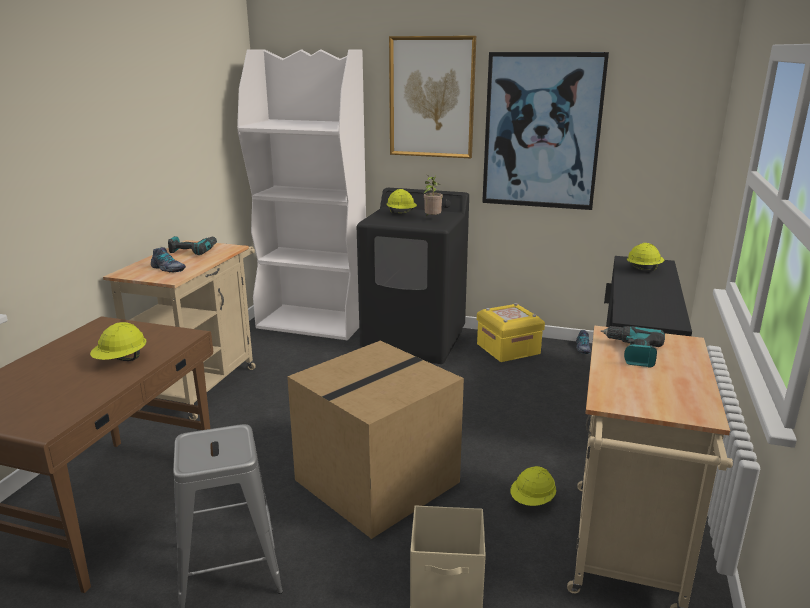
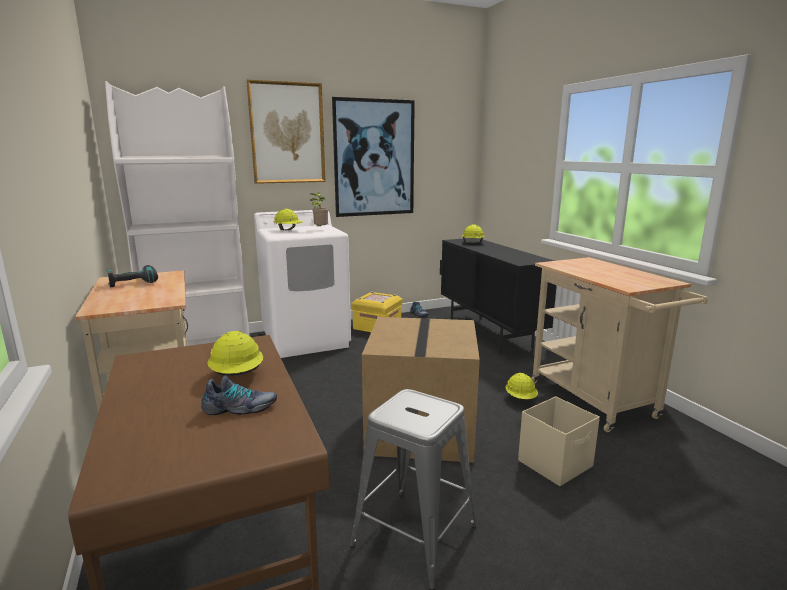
camera: 40 degrees left, 5 degrees down
shoe [151,247,186,273] -> shoe moved to [201,375,277,415]
black washing machine [357,188,469,364] -> white washing machine [254,210,351,358]
power drill [601,326,665,368] -> none

